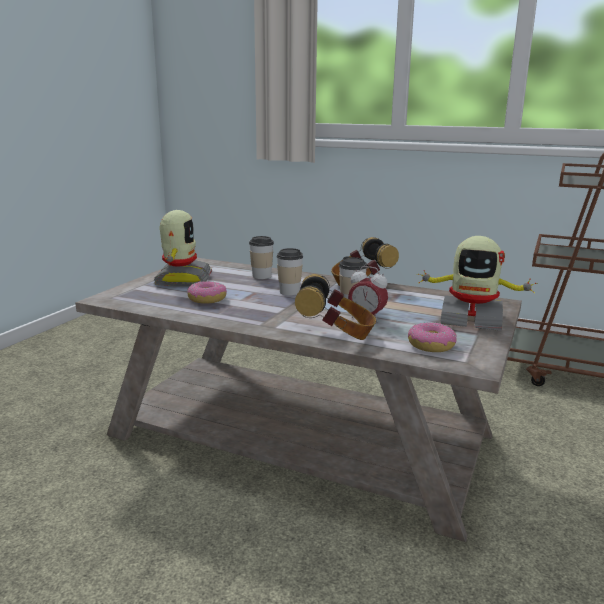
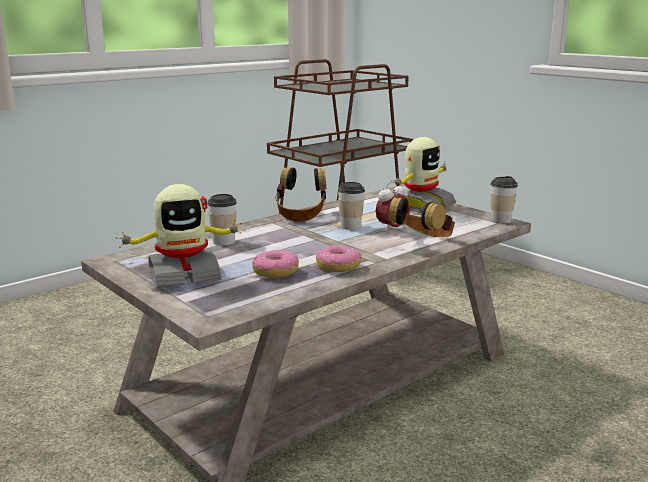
camera: 65 degrees left, 0 degrees up
toy robot [154,210,212,287] -> toy robot turned 135 degrees clockwise [115,184,242,288]
cup [276,248,303,295] -> cup moved to [490,176,518,223]
donut [408,322,457,352] -> donut moved to [316,245,362,272]

